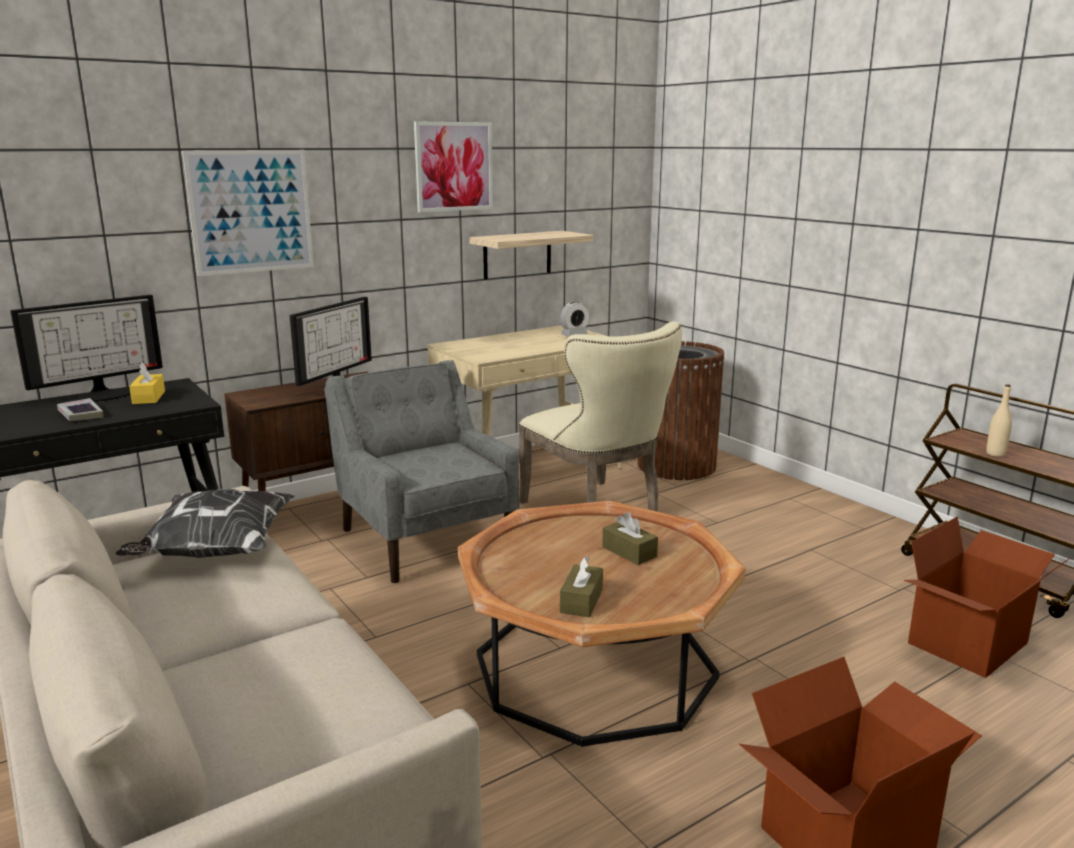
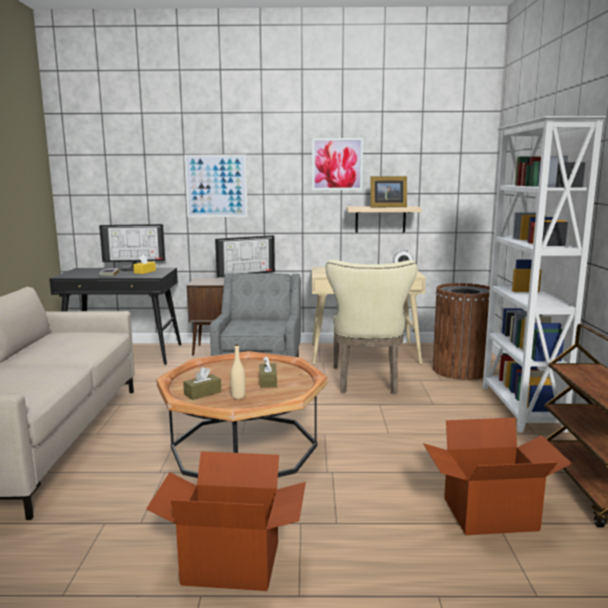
camera: 35 degrees right, 5 degrees down
pillow [115,489,294,558] -> none
beige bottle [986,384,1012,457] -> beige bottle moved to [231,344,245,399]
none -> picture frame [370,176,407,207]
none -> white bookcase [483,116,606,432]

